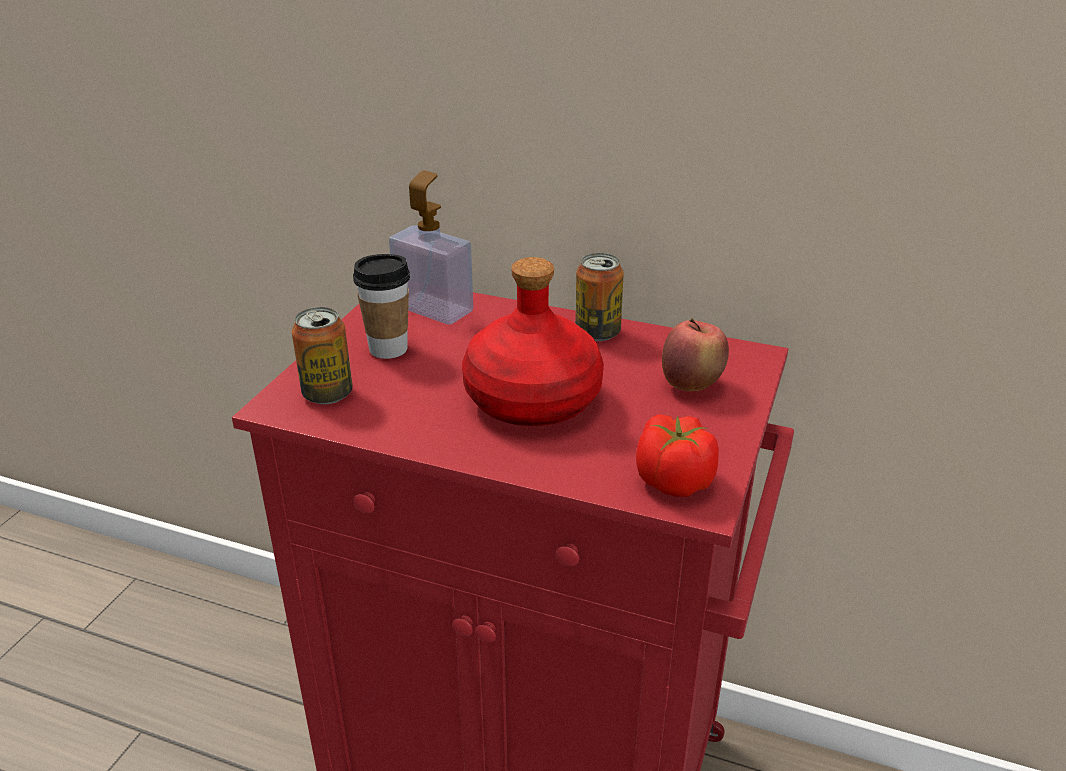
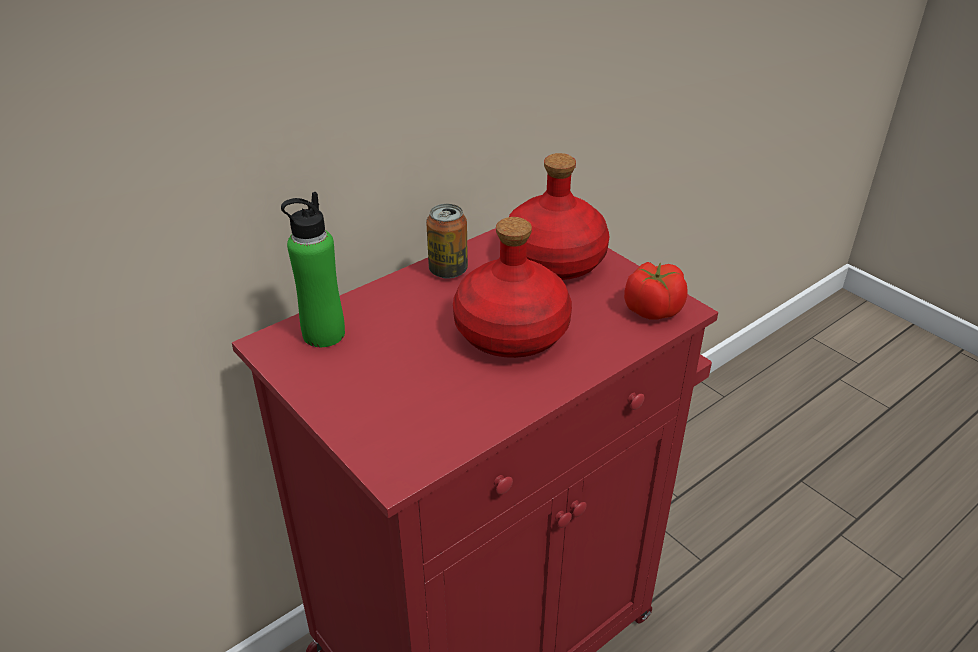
camera: 60 degrees left, 5 degrees up
can [292,307,353,404] -> none
cup [353,254,410,359] -> none
soap dispenser [389,170,473,325] -> green bottle [281,192,345,347]
apple [662,318,729,391] -> red bottle [509,153,610,280]

